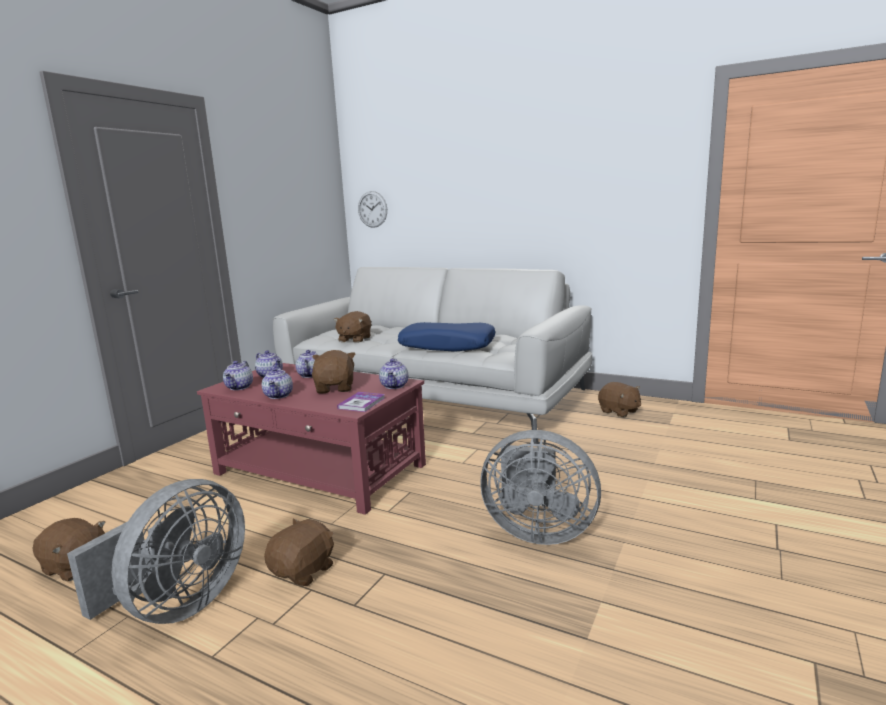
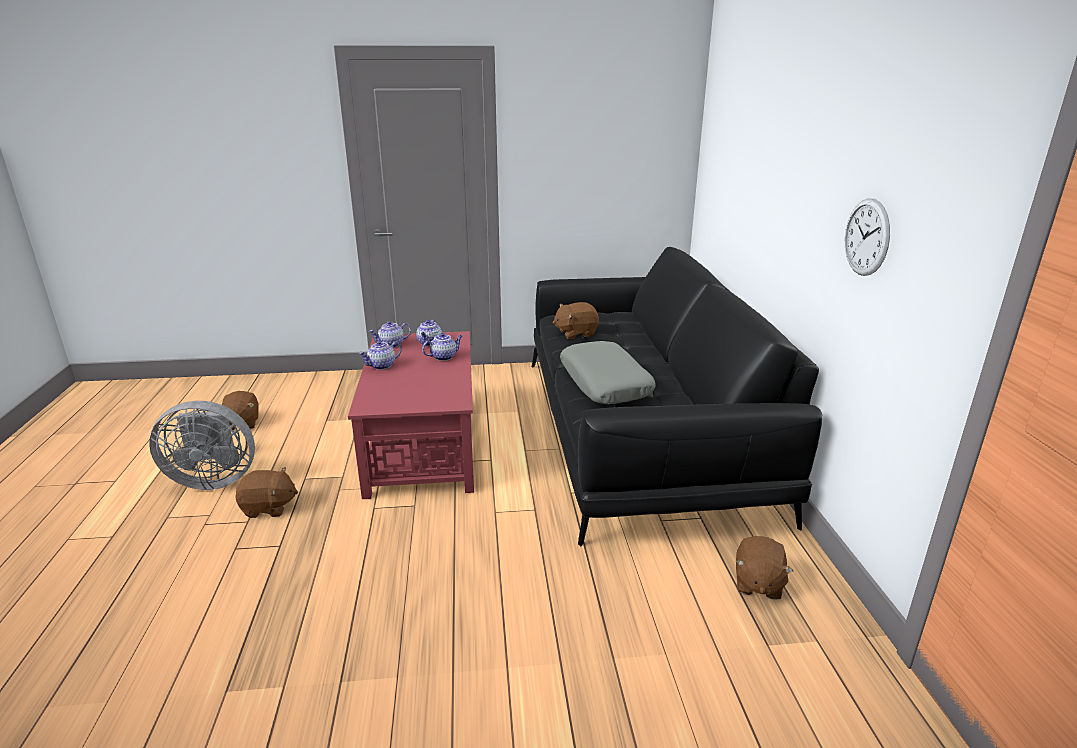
camera: 55 degrees right, 10 degrees up
white sofa [273,267,592,442] -> black sofa [532,247,822,546]
brown plush toy [312,350,355,393] -> none
book [337,392,385,412] -> none
wall clock [358,191,387,228] -> wall clock moved to [845,198,890,276]
teapot [379,358,408,389] -> none
blue pillow [398,322,495,352] -> grey pillow [560,341,656,404]
grey fan [480,430,601,545] -> none

